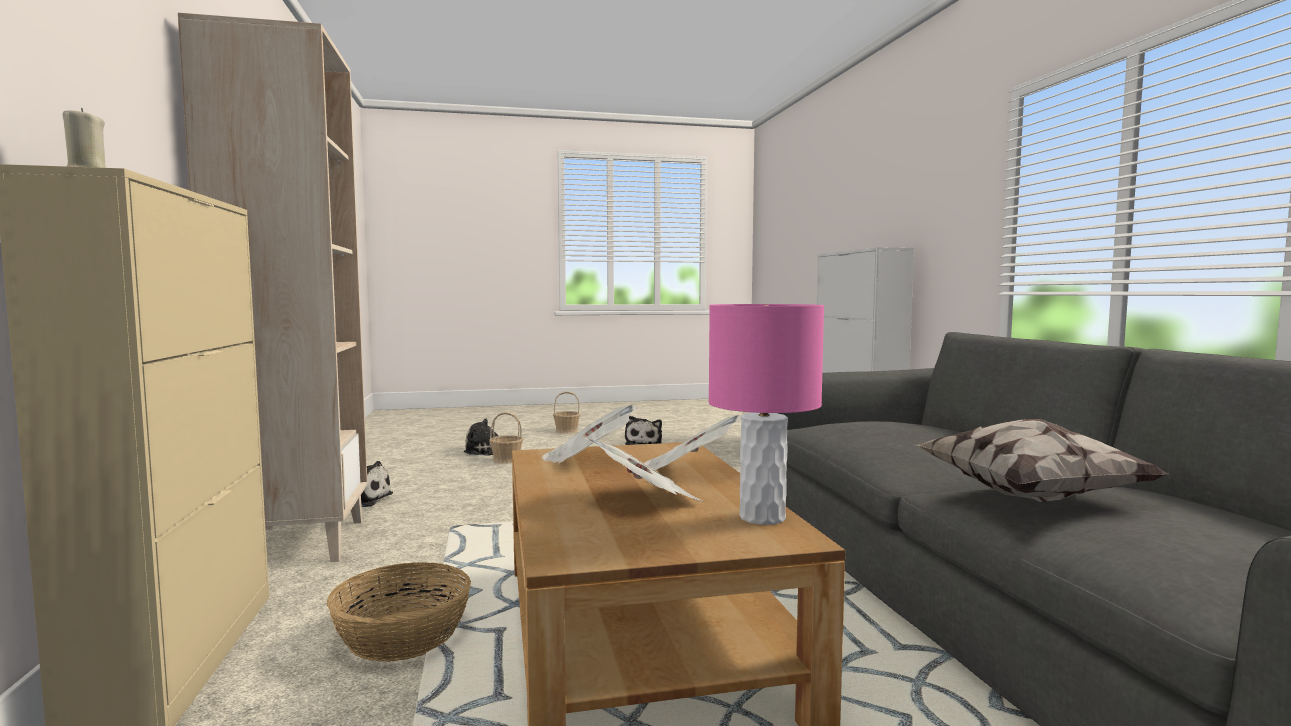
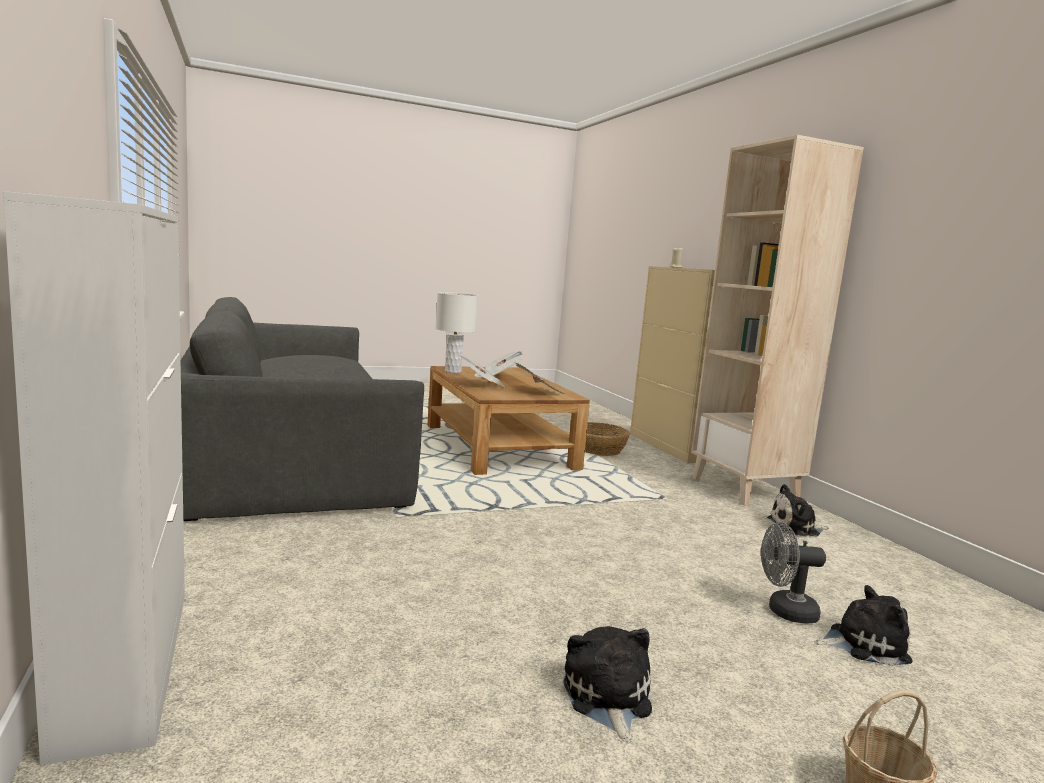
camera: 170 degrees right, 5 degrees up
basket [489,412,523,464] -> grey fan [761,522,826,623]
pink table lamp [709,304,824,525] -> white table lamp [435,292,478,373]
pillow [916,419,1168,502] -> none

